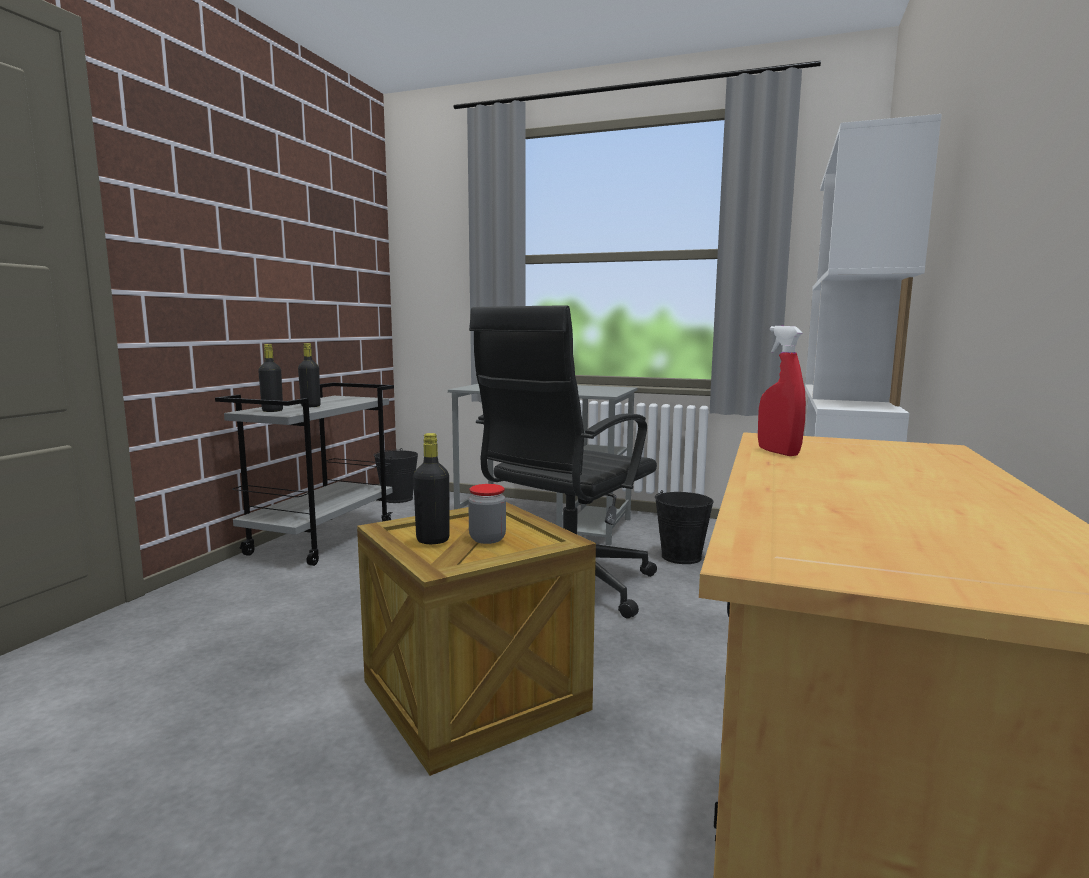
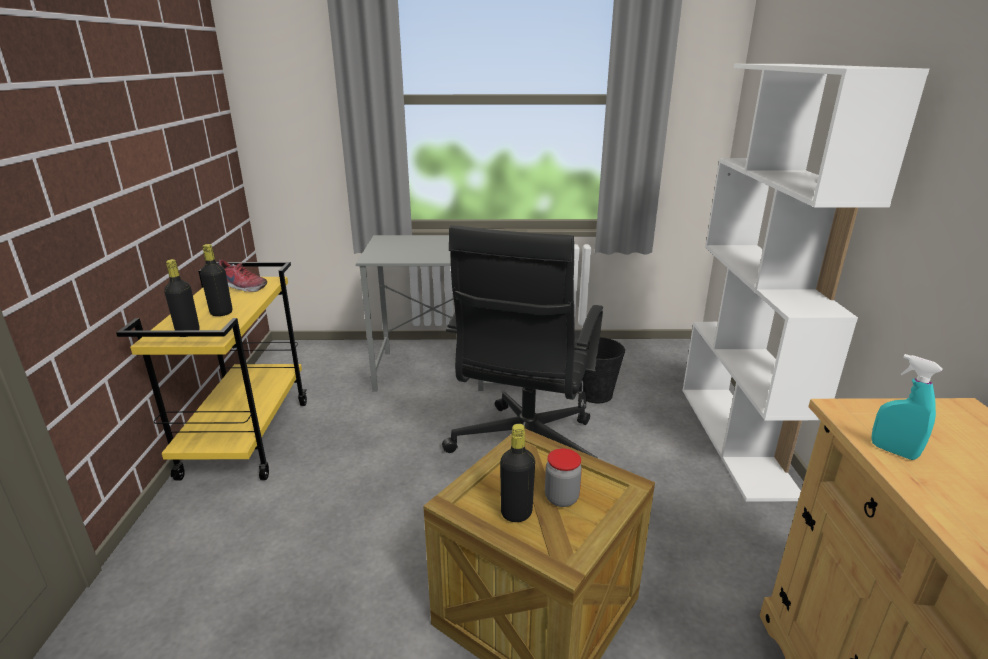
camera: 20 degrees left, 15 degrees up
grey cart [215,383,394,566] -> yellow cart [116,262,307,481]
black bucket [374,448,418,503] -> none
red spray bottle [758,326,806,456] -> turquoise spray bottle [871,354,943,460]
none -> shoe [218,259,267,292]

